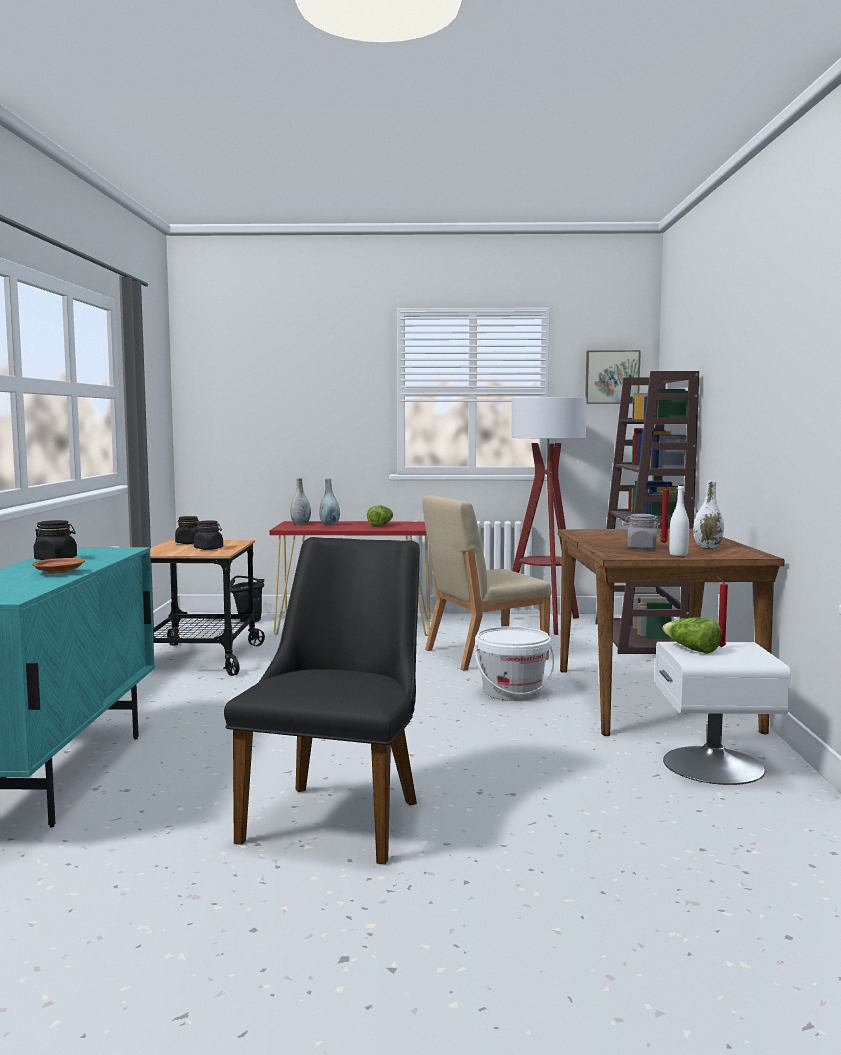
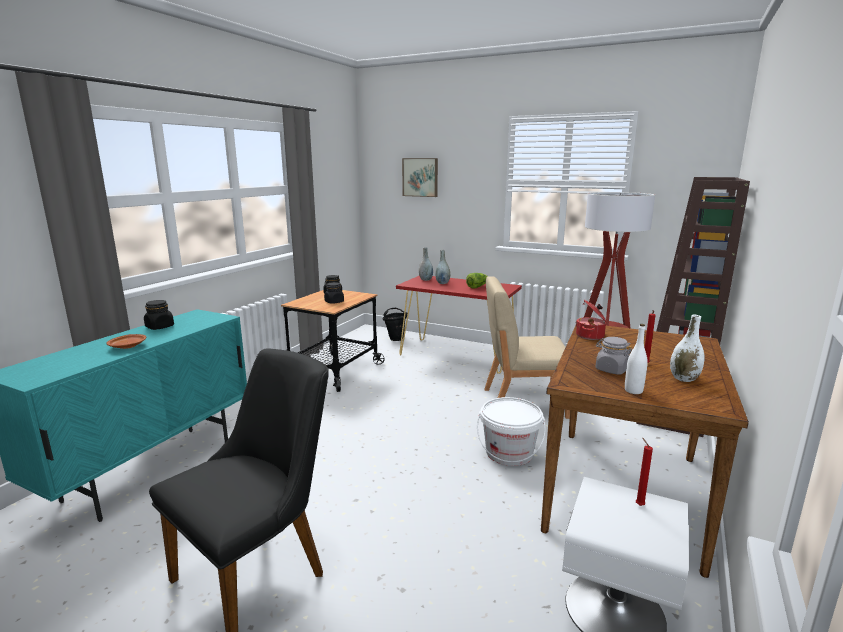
camera: 25 degrees right, 10 degrees up
picture [585,350,641,404] -> picture moved to [402,158,438,197]
lettuce [663,617,721,654] -> none
none -> cooking pot [575,300,607,340]

